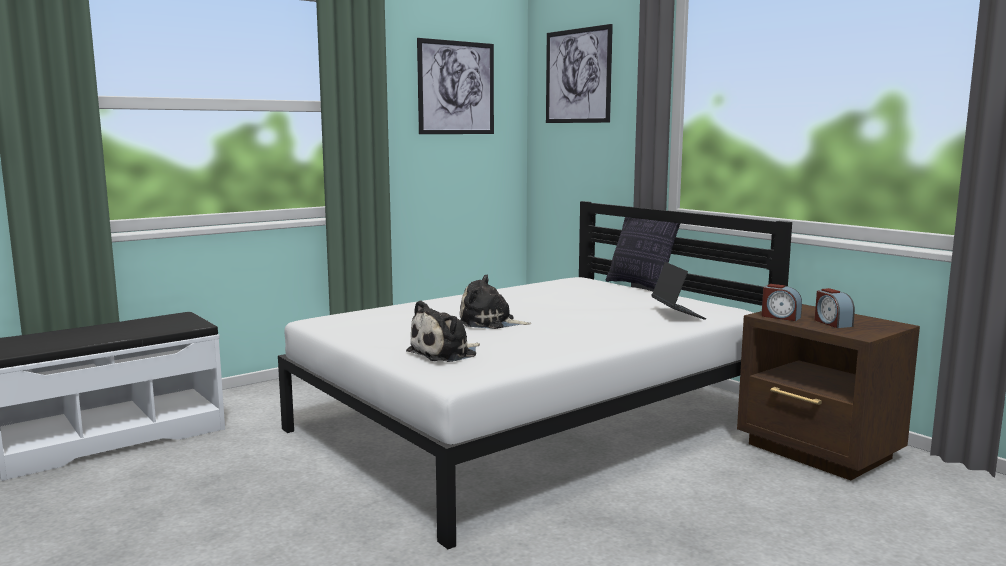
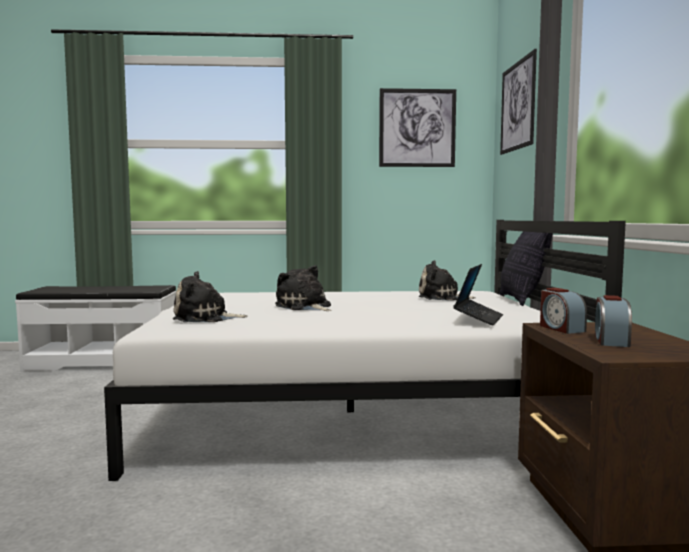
camera: 35 degrees right, 5 degrees down
none -> plush toy [419,260,476,301]

